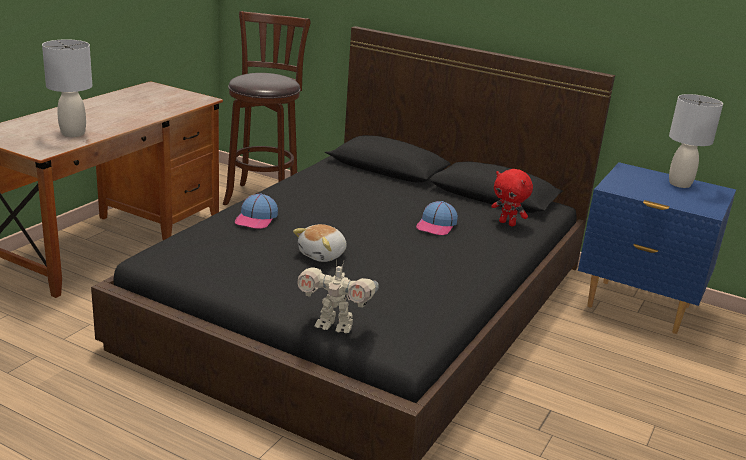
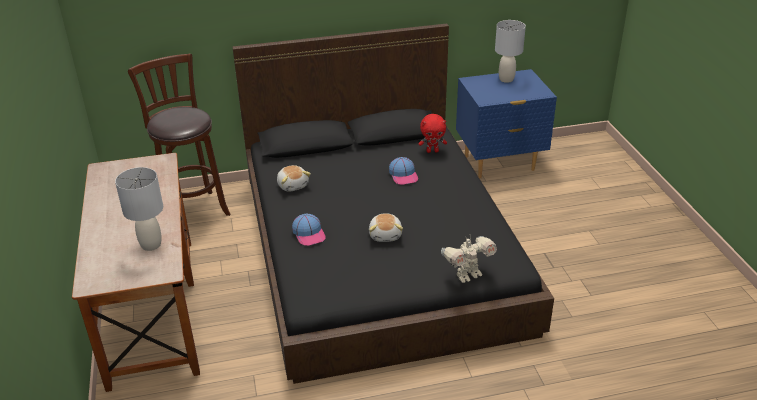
camera: 40 degrees left, 10 degrees up
none -> plush toy [277,165,311,192]

